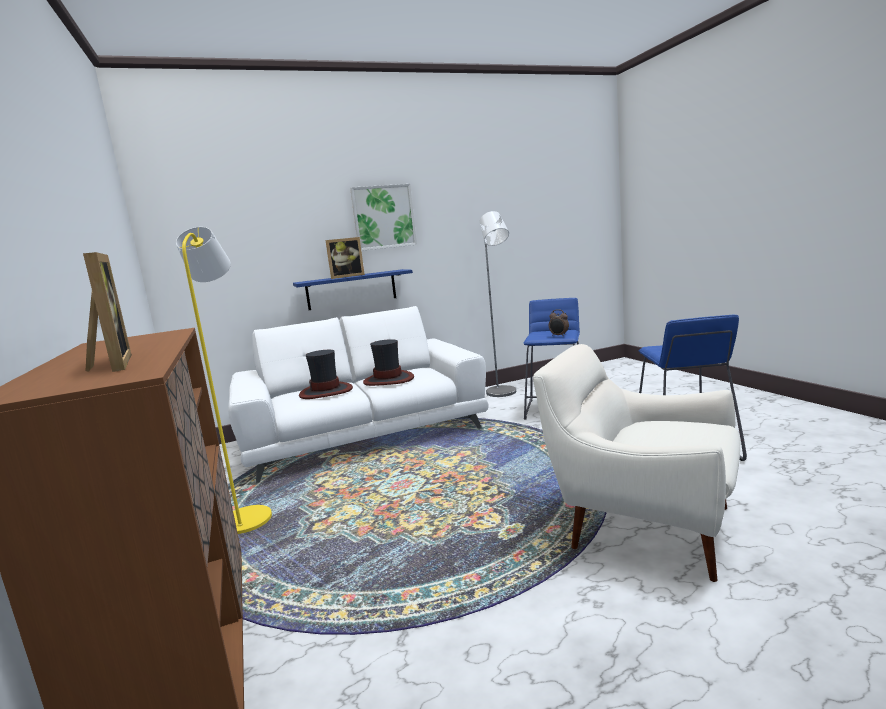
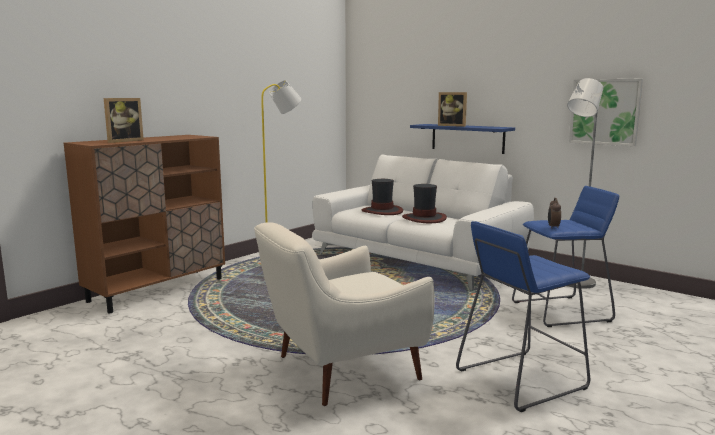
camera: 60 degrees right, 0 degrees up
picture [350,184,417,251] -> picture moved to [569,79,643,146]
white armchair [533,344,740,582] -> white armchair turned 120 degrees counterclockwise [254,222,434,406]

